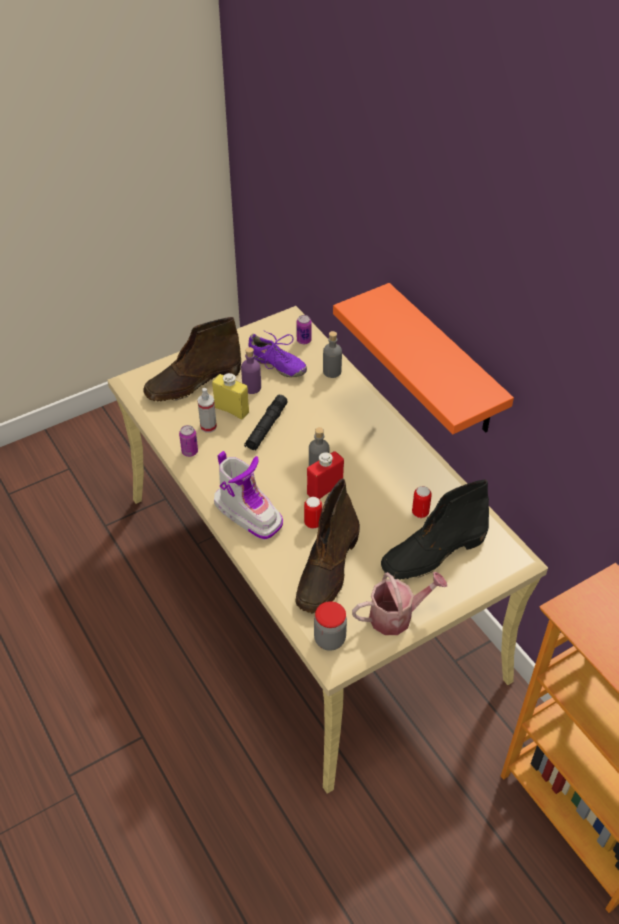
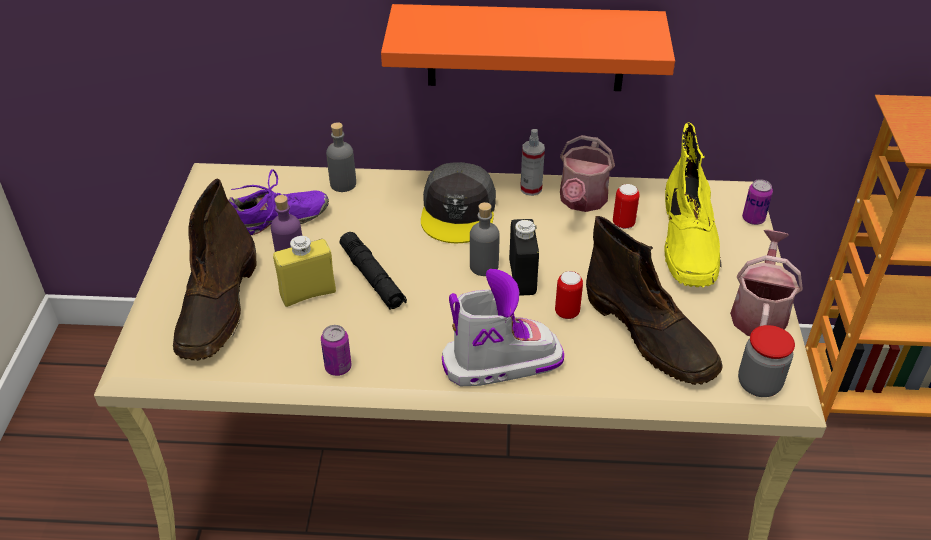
camera: 55 degrees left, 5 degrees down
spray bottle [197,388,217,433] -> spray bottle moved to [520,129,545,196]
can [296,315,312,344] -> can moved to [742,179,773,225]
red bottle [307,451,344,499] -> black bottle [509,219,539,296]
black boot [381,480,489,580] -> yellow boot [664,122,722,288]
none -> grey cap [421,162,496,243]
none -> watering can [560,135,615,212]

